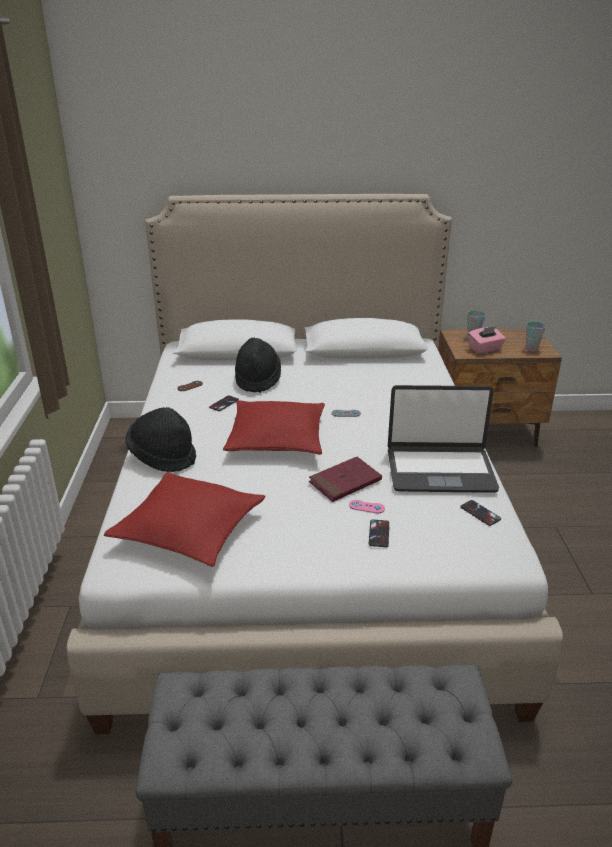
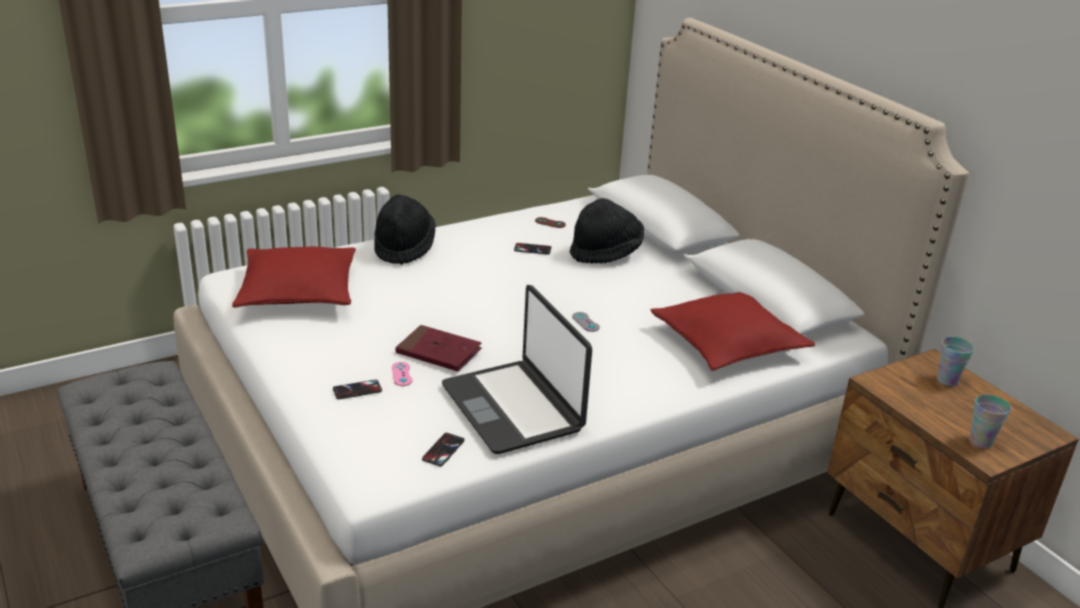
camera: 60 degrees right, 0 degrees up
red pillow [223,400,325,455] -> red pillow moved to [650,292,815,371]
pink tissue box [468,326,506,354] -> none

